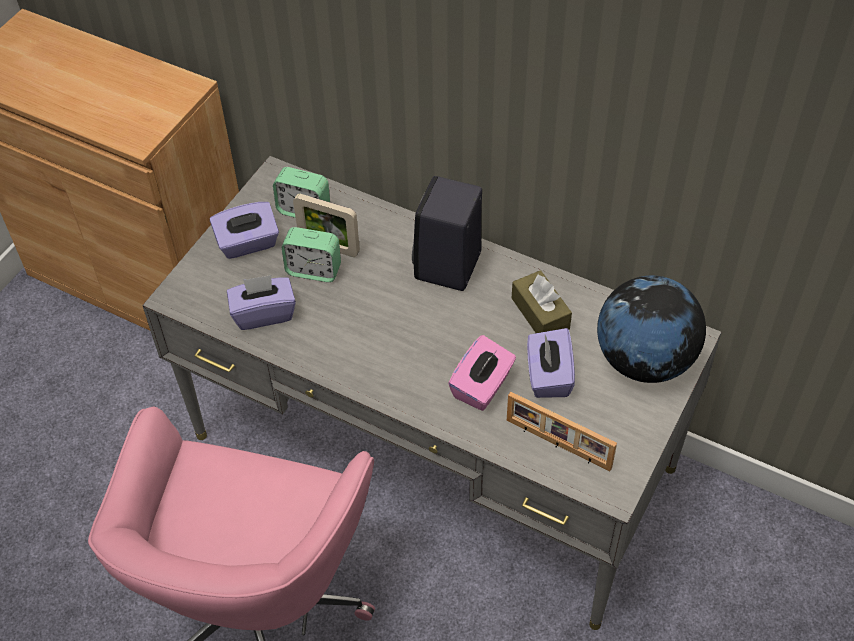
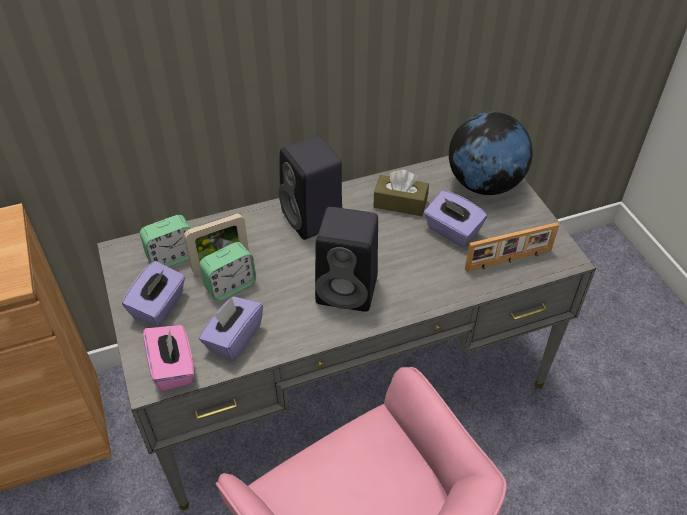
camera: 50 degrees left, 5 degrees down
pink tissue box [448,335,516,411] -> pink tissue box moved to [143,325,194,392]
none -> black speaker [315,207,378,312]

